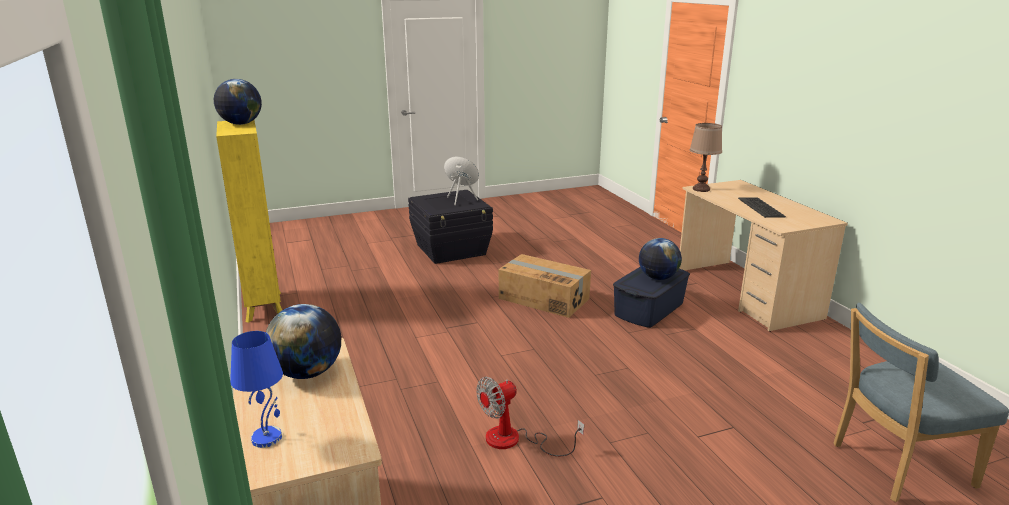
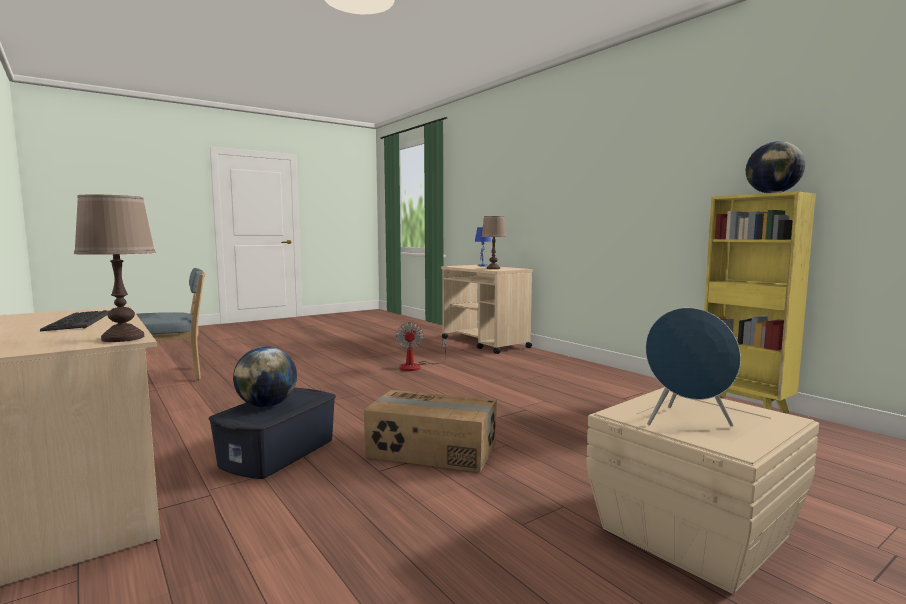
camera: 165 degrees right, 15 degrees down
globe [266,304,341,379] -> brown table lamp [481,216,506,269]
black storage box [408,190,493,264] -> beige storage box [586,387,819,594]
fan [476,377,584,456] -> fan turned 135 degrees clockwise [396,322,448,371]

